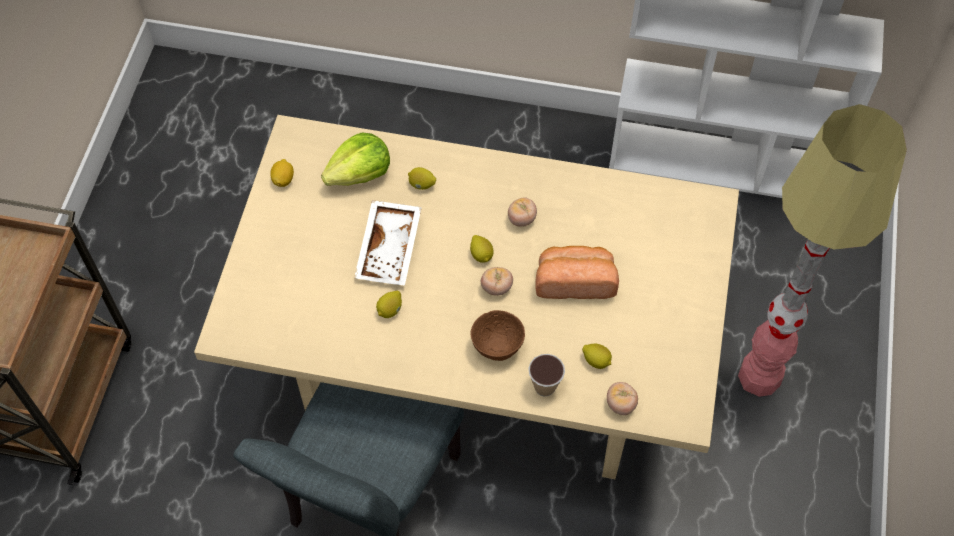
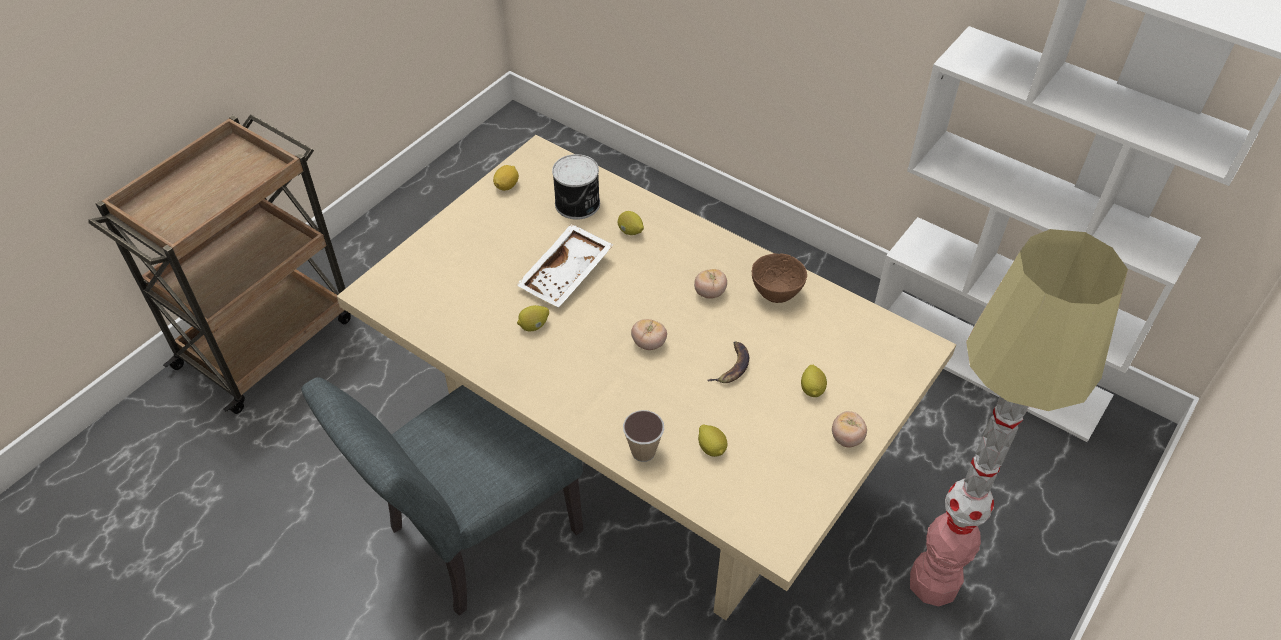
camera: 25 degrees right, 10 degrees down
lettuce [321,133,390,186] -> can [552,154,600,220]
lemon [470,235,493,263] -> lemon moved to [801,365,827,397]
brown bowl [470,310,525,361] -> brown bowl moved to [752,253,807,303]
bread [535,246,619,299] -> banana [707,341,749,383]
tomato [607,382,638,415] -> tomato moved to [832,411,867,448]

